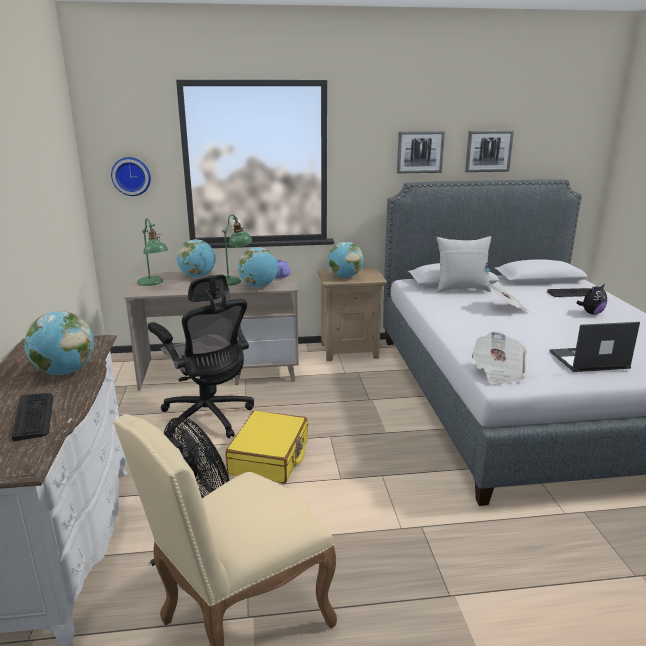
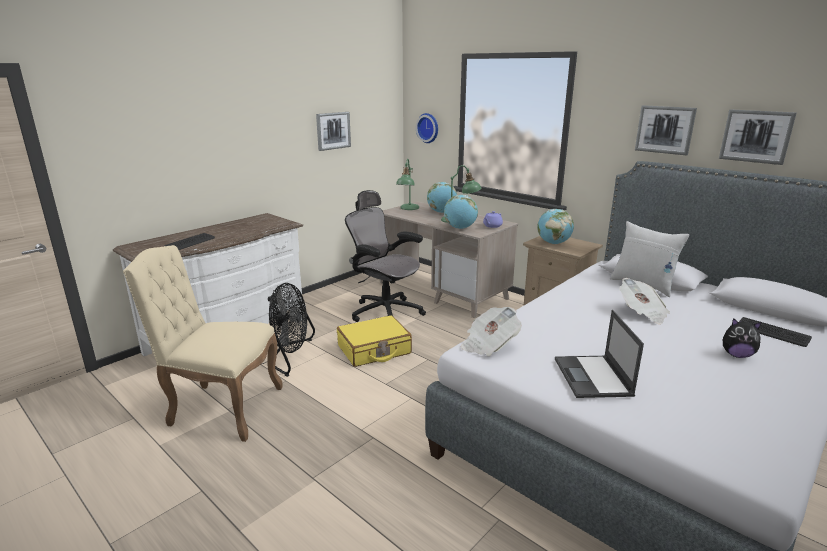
camera: 50 degrees right, 0 degrees up
globe [25,311,94,375] -> none
office chair [148,274,254,439] -> office chair turned 120 degrees clockwise [345,190,426,322]
laptop [549,322,640,372] -> laptop turned 135 degrees counterclockwise [555,310,644,398]
none -> picture [316,112,351,151]

